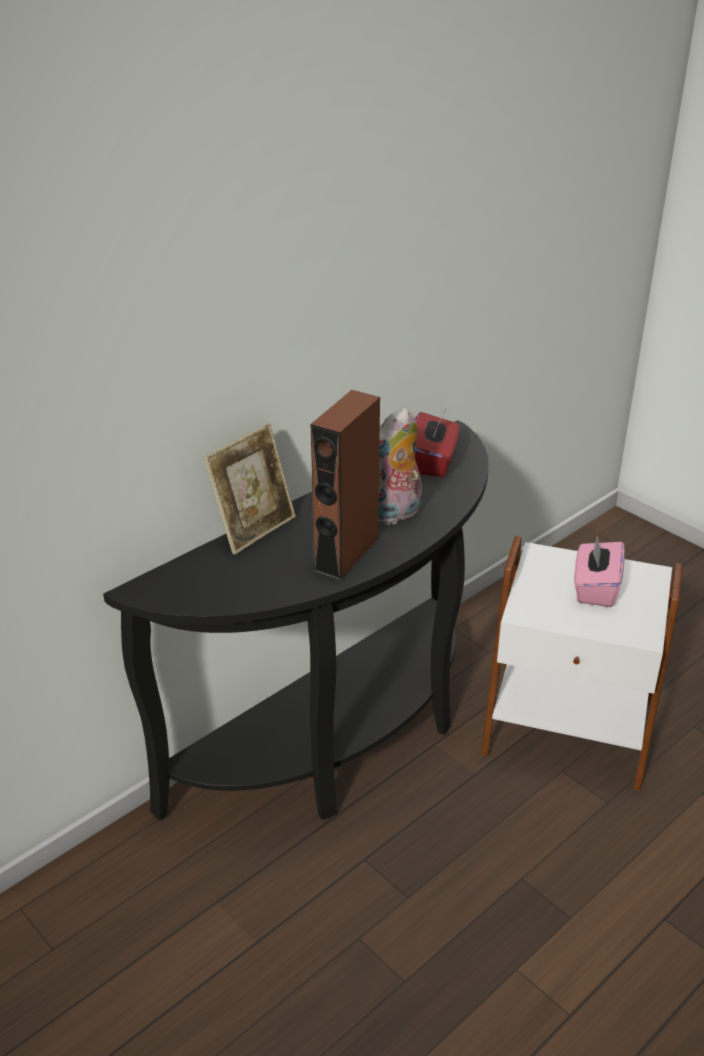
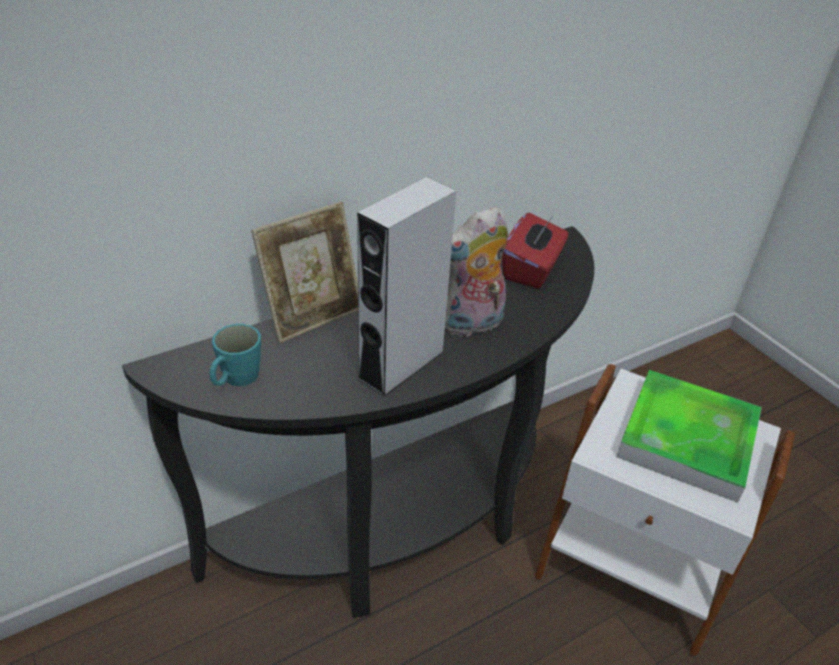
camera: 10 degrees right, 5 degrees up
brown speaker [311,390,380,581] -> grey speaker [357,177,456,397]
pink tissue box [574,536,625,607] -> tray [617,370,762,503]
none -> turquoise mug [210,324,261,386]

